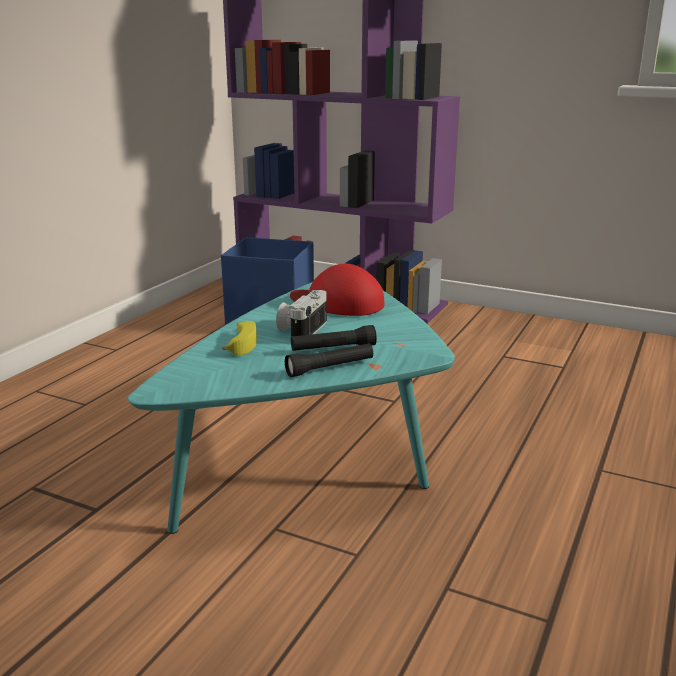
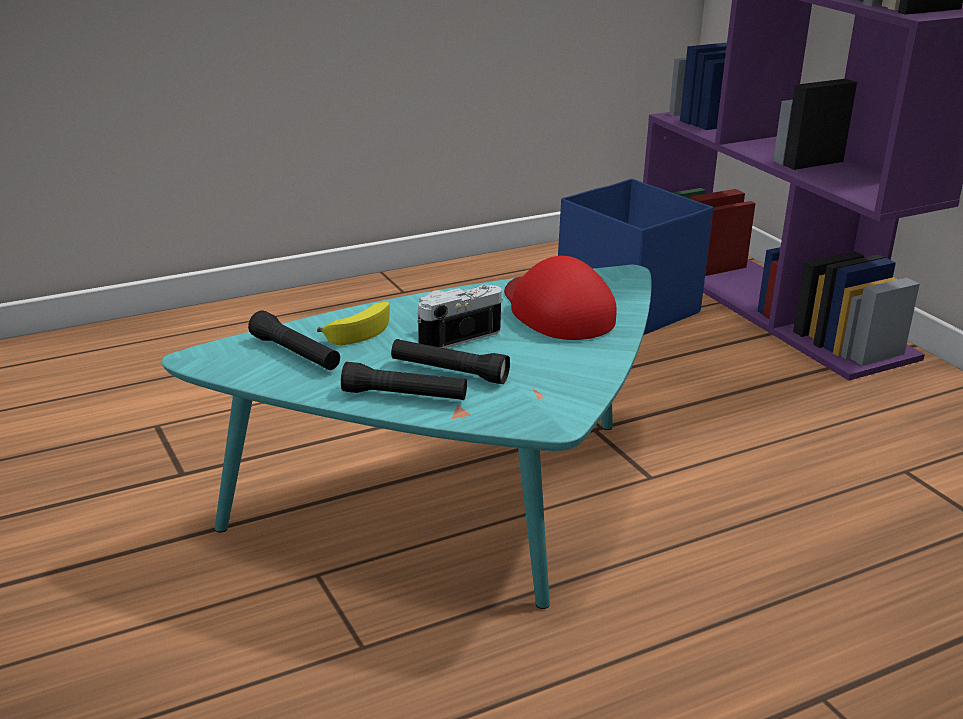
camera: 35 degrees right, 5 degrees up
none -> black flashlight [248,310,340,370]

